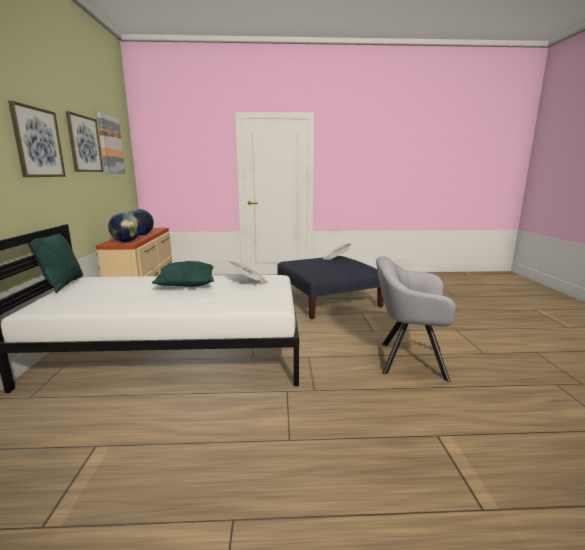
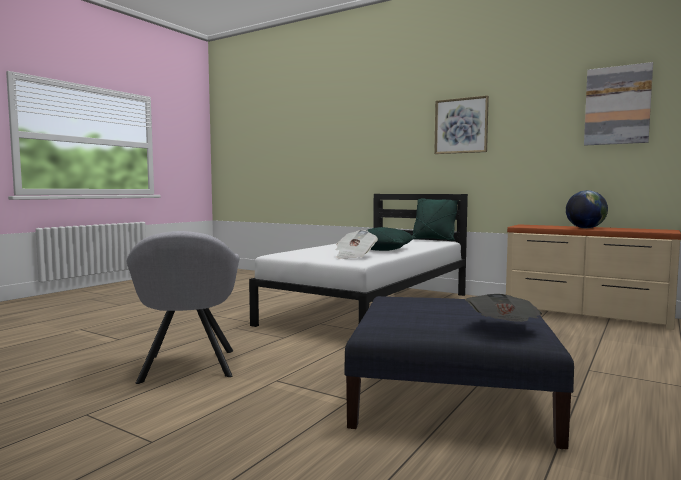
camera: 125 degrees right, 10 degrees down
picture [66,111,103,172] -> none
globe [108,213,141,242] -> none
grey armchair [376,256,456,382] -> grey armchair turned 120 degrees clockwise [127,231,239,384]

